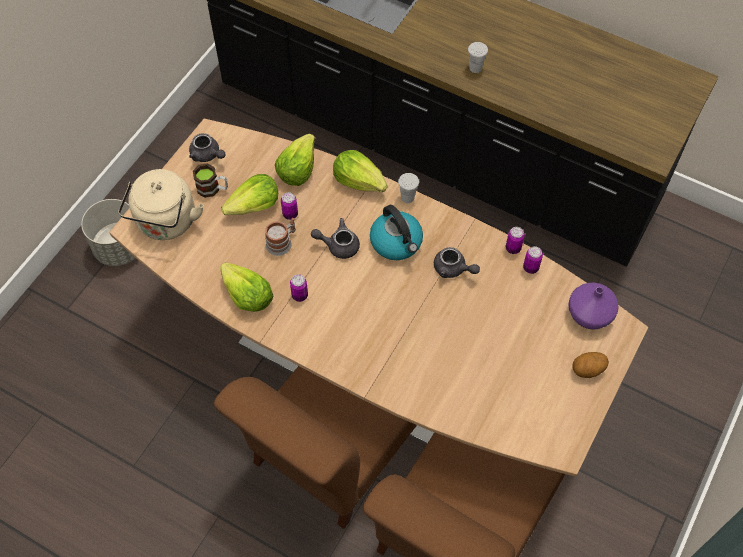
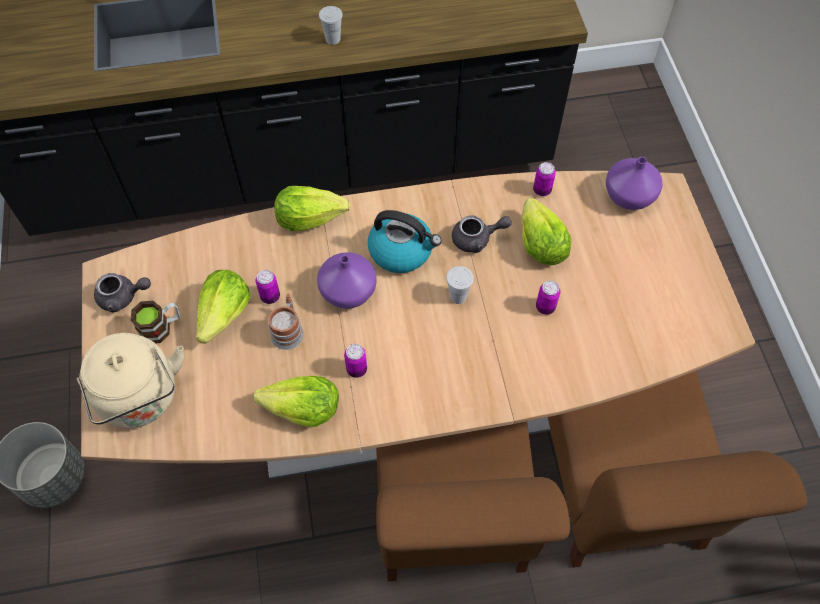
camera: 40 degrees left, 0 degrees up
lettuce [275,134,315,186] -> lettuce moved to [522,198,572,265]
grey teapot [311,218,360,259] -> purple vase [317,252,377,309]
white cup [398,173,419,203] -> white cup moved to [446,266,474,304]
can [506,227,525,254] -> can moved to [536,281,560,315]
potato [573,352,609,378] -> none

